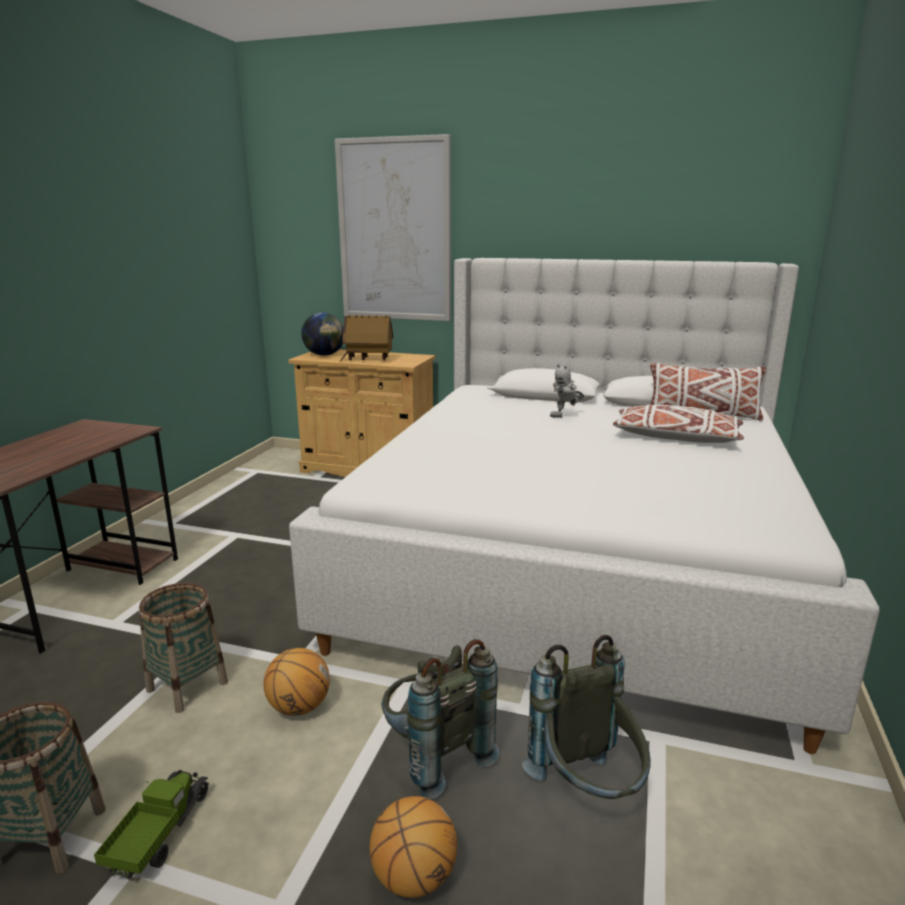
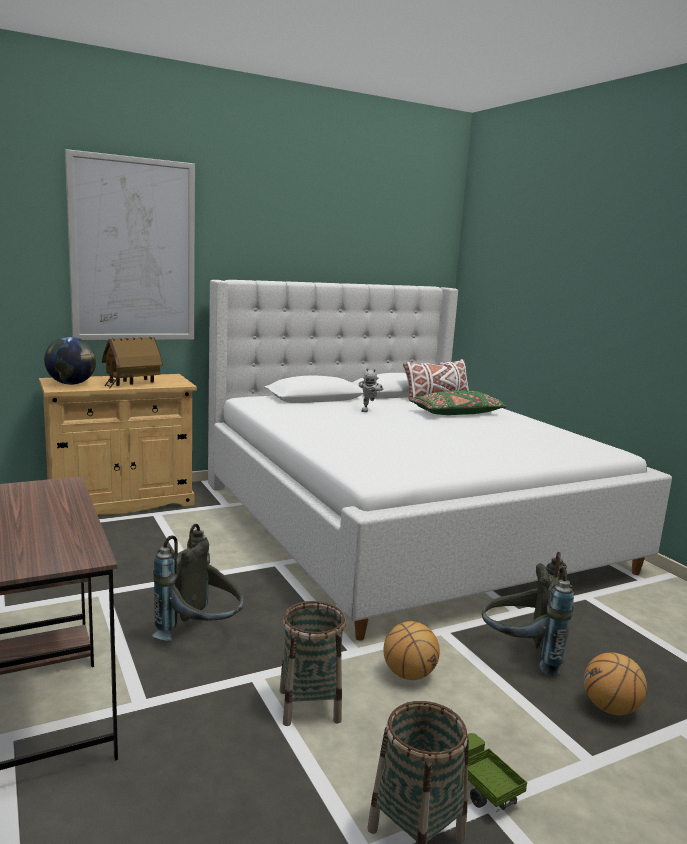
camera: 45 degrees left, 5 degrees down
grey backpack [522,635,651,799] -> grey backpack moved to [152,524,243,641]
white pillow [613,405,744,443] -> green pillow [410,390,507,415]

